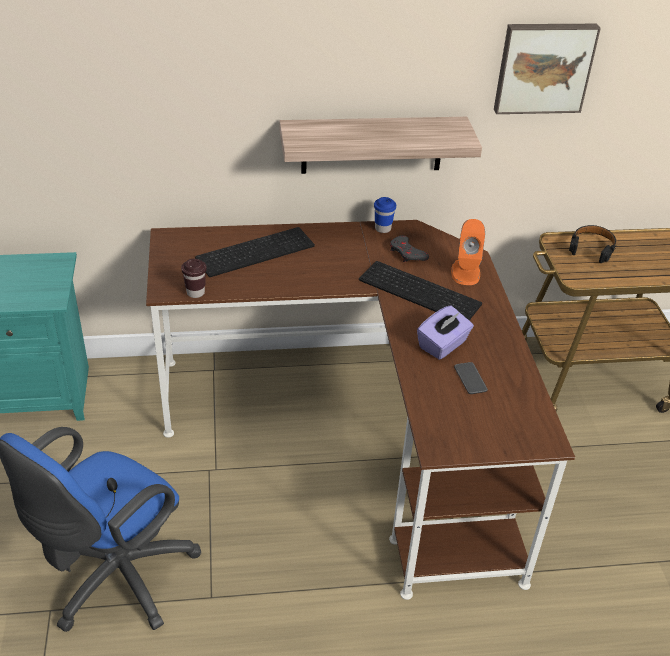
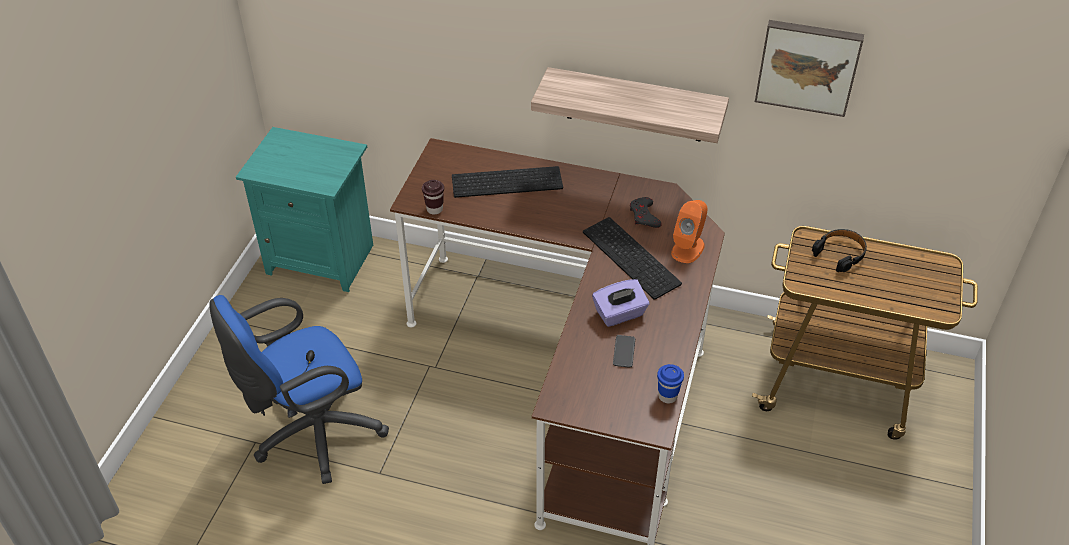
camera: 25 degrees right, 5 degrees up
blue cup [374,197,396,233] -> blue cup moved to [657,364,684,404]

